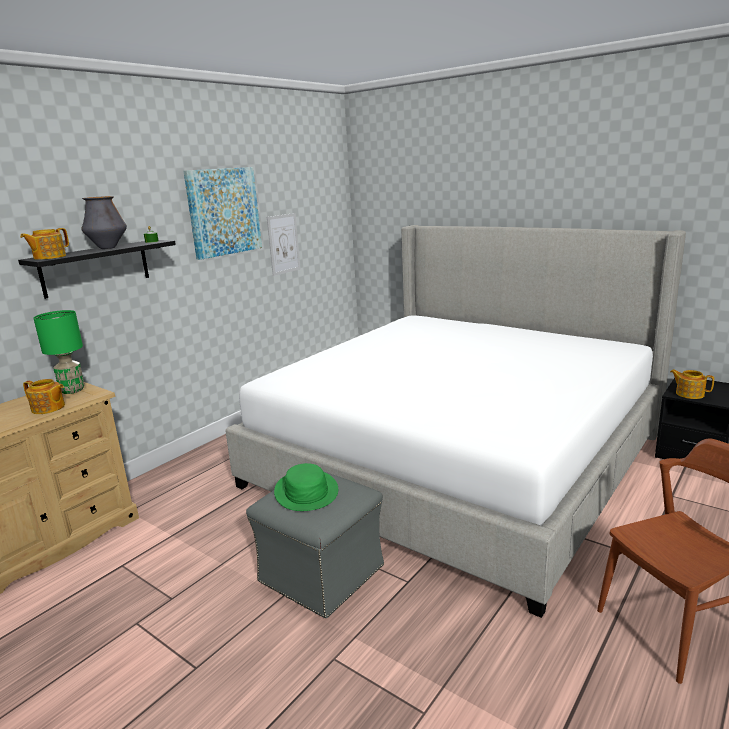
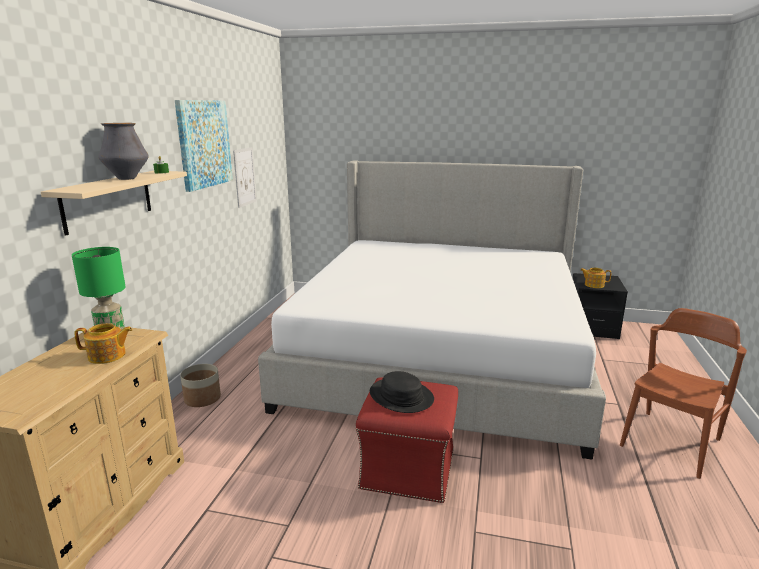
camera: 25 degrees left, 0 degrees up
black shelf [18,240,176,299] -> beige shelf [41,171,187,236]
teapot [20,228,69,260] -> none
grey ottoman [246,471,384,618] -> red ottoman [356,377,458,503]
green hat [274,463,338,511] -> black hat [370,371,434,413]
none -> planter [180,364,221,407]

